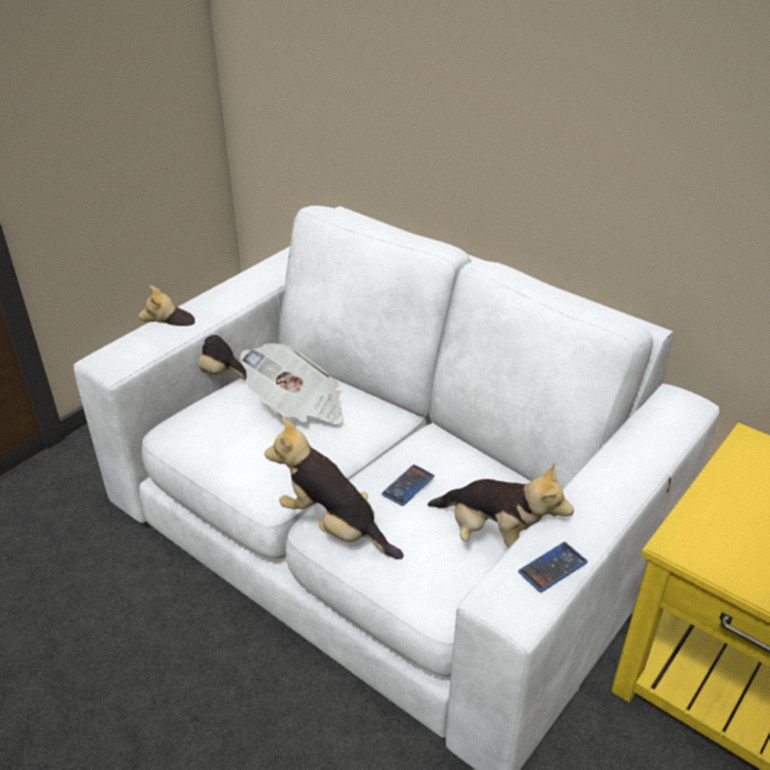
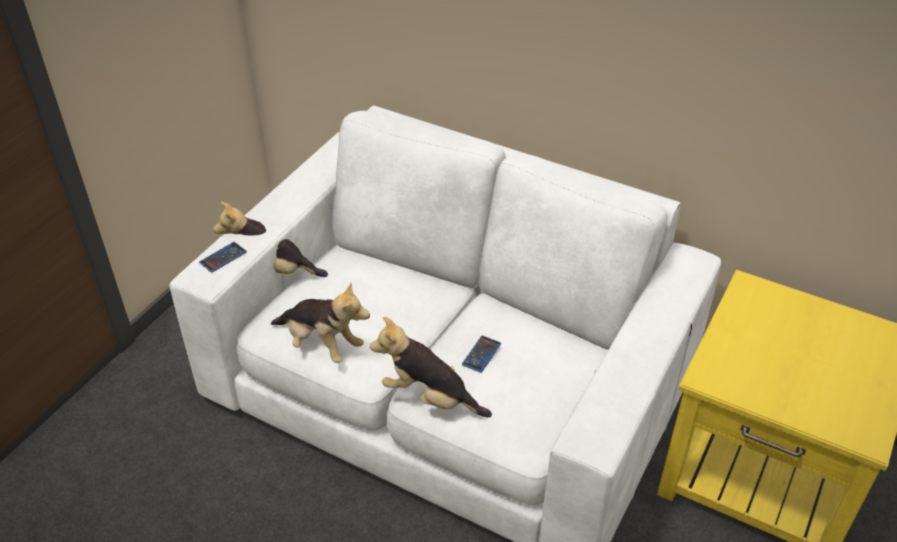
camera: 10 degrees left, 5 degrees up
newspaper [240,343,343,424] -> none
plush toy [427,462,574,548] -> plush toy moved to [271,283,370,363]
phone [518,542,588,592] -> phone moved to [199,242,247,272]

